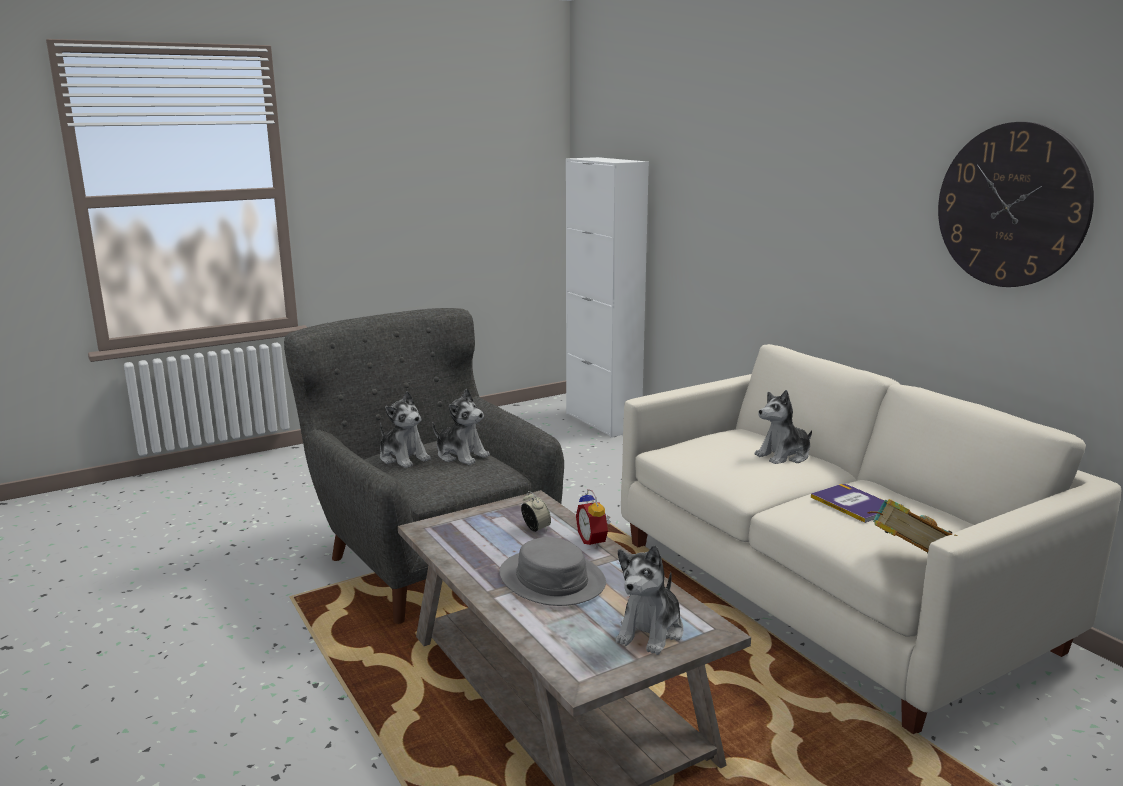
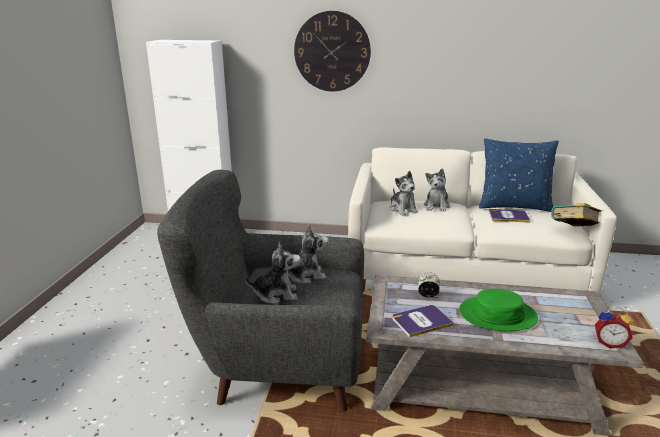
camera: 50 degrees left, 5 degrees up
grey hat [499,537,606,606] -> green hat [459,289,538,331]
alarm clock [576,489,611,548] -> alarm clock moved to [595,308,634,349]
plush toy [616,545,684,655] -> plush toy moved to [390,171,418,216]
wall clock [938,122,1094,287] -> wall clock moved to [294,11,371,91]
none -> book [392,305,454,338]
none -> blue pillow [479,138,559,212]

